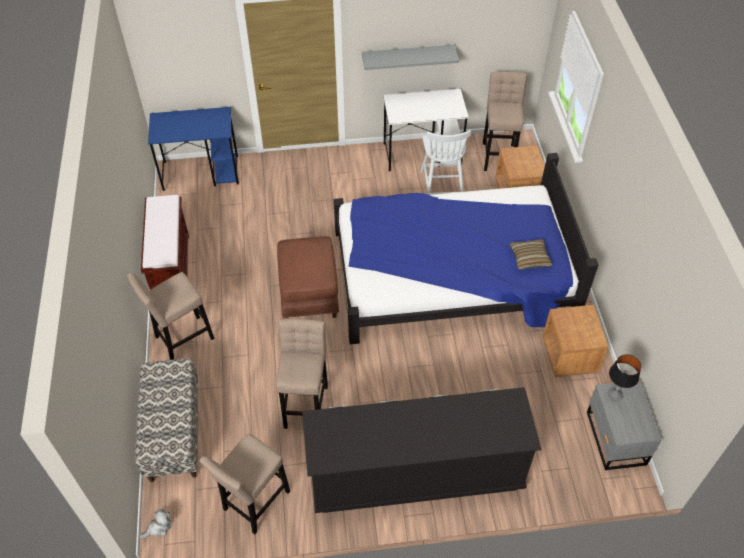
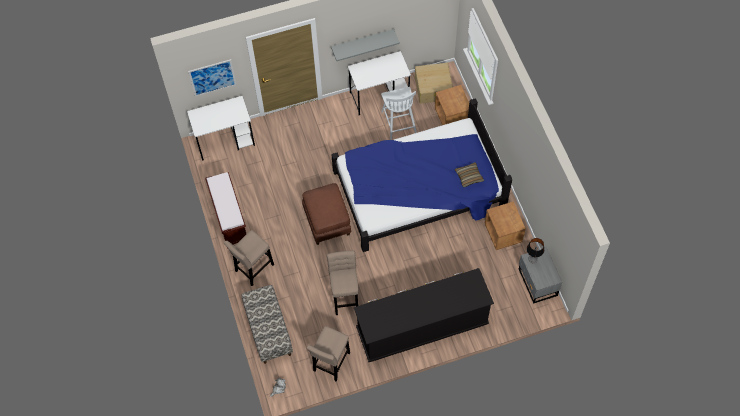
camera: 10 degrees left, 10 degrees up
blue desk [148,107,239,191] -> white desk [187,96,255,161]
beige stool [483,72,527,171] -> beige storage box [415,63,453,104]
none -> picture [188,59,236,97]

